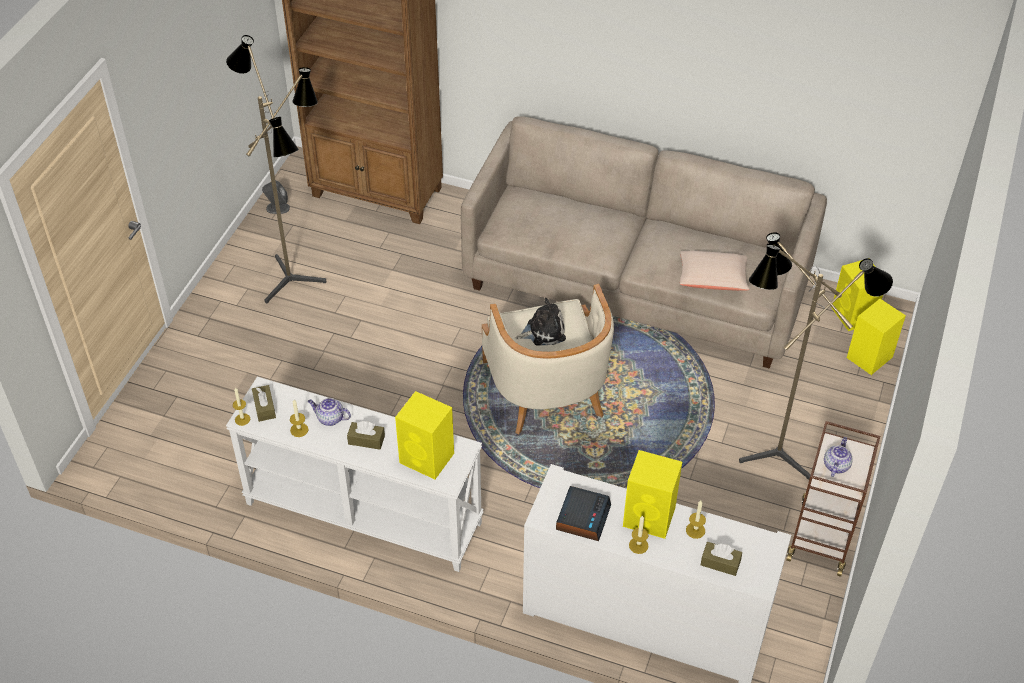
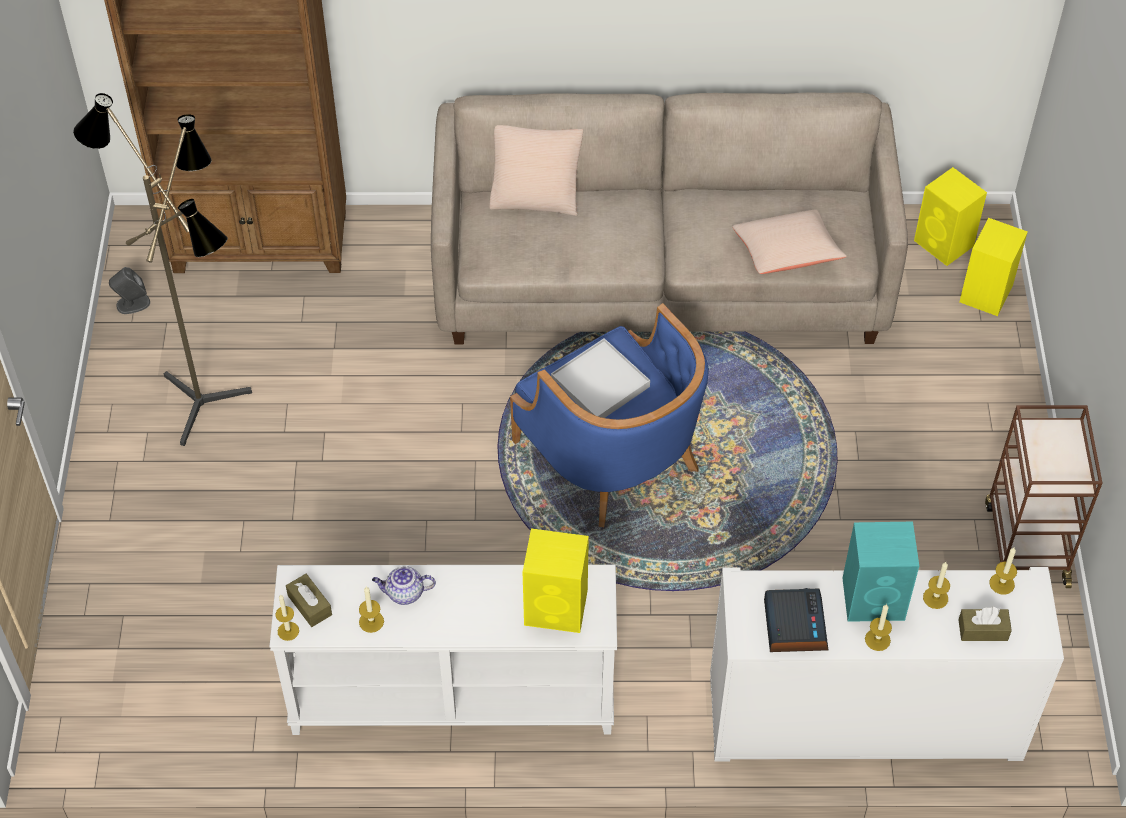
camera: 20 degrees left, 5 degrees up
brown tissue box [347,421,385,450] -> none
beige armchair [482,284,614,435] -> blue armchair [510,303,709,527]
plush toy [516,298,566,345] -> white tray [551,338,650,418]
yellow speaker [623,450,682,539] -> turquoise speaker [843,522,919,622]
floor lamp [739,232,893,480] -> none
teapot [824,437,853,477] -> none
none -> beige pillow [489,125,583,216]
none -> candle [990,548,1017,595]

